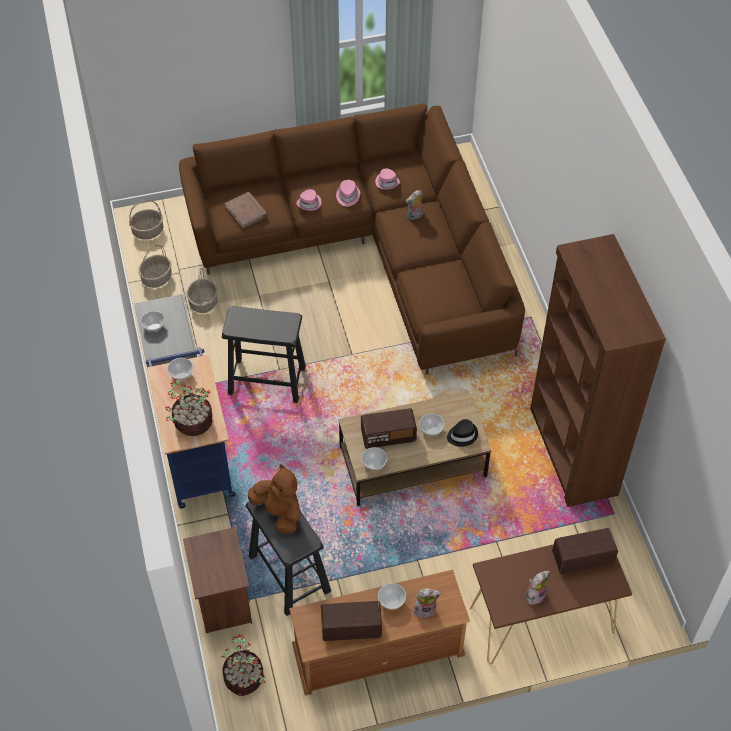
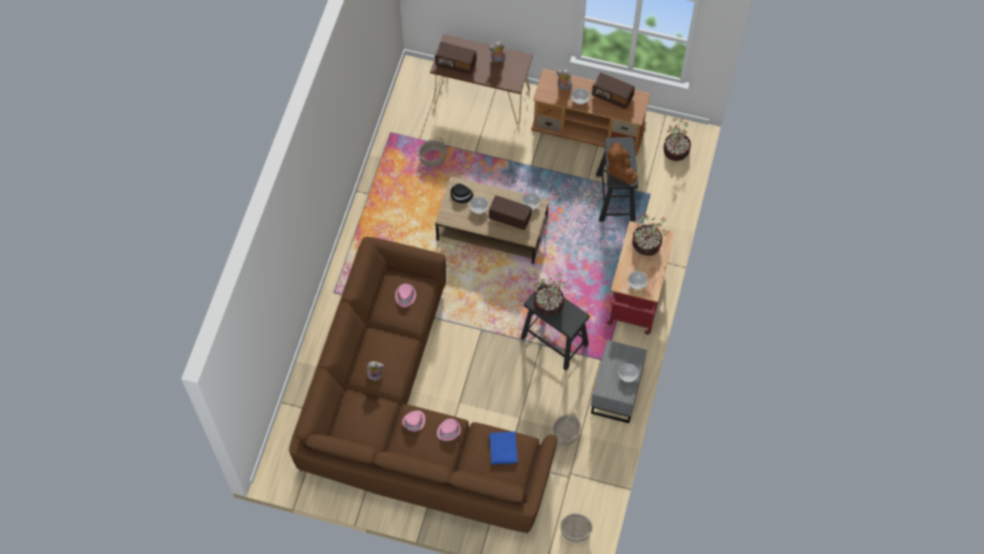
camera: 150 degrees left, 10 degrees up
basket [138,245,172,288] -> basket moved to [418,138,447,167]
blue cart [146,347,236,509] -> red cart [607,221,676,335]
brown nightstand [183,527,252,633] -> none
brown book [225,192,267,228] -> blue book [489,432,518,464]
pink hat [375,168,400,190] -> pink hat moved to [395,284,416,307]
brown bookcase [530,234,666,507] -> none
none -> potted plant [533,273,566,316]

